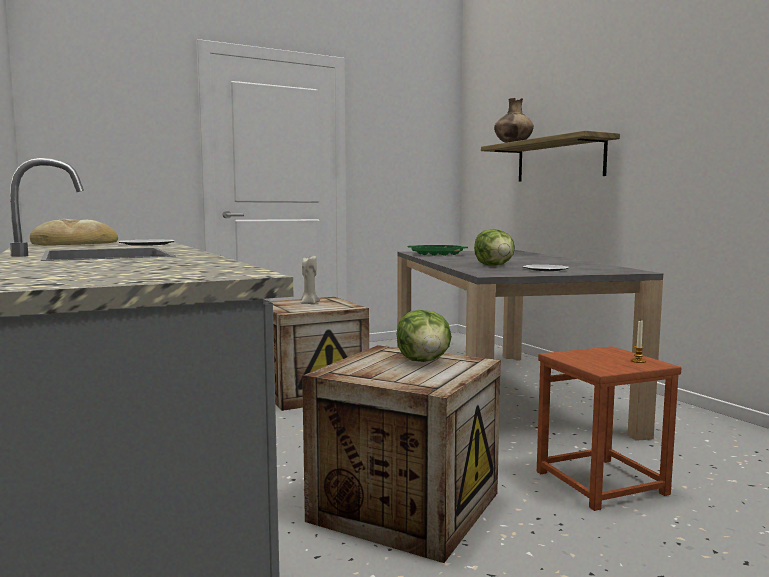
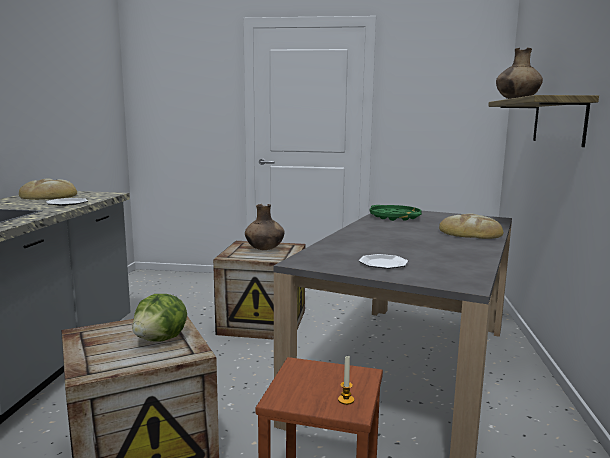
camera: 35 degrees right, 5 degrees up
beige candle [300,256,320,305] -> brown vase [245,204,285,250]
lettuce [474,229,515,266] -> none
none -> bread [439,214,504,239]

